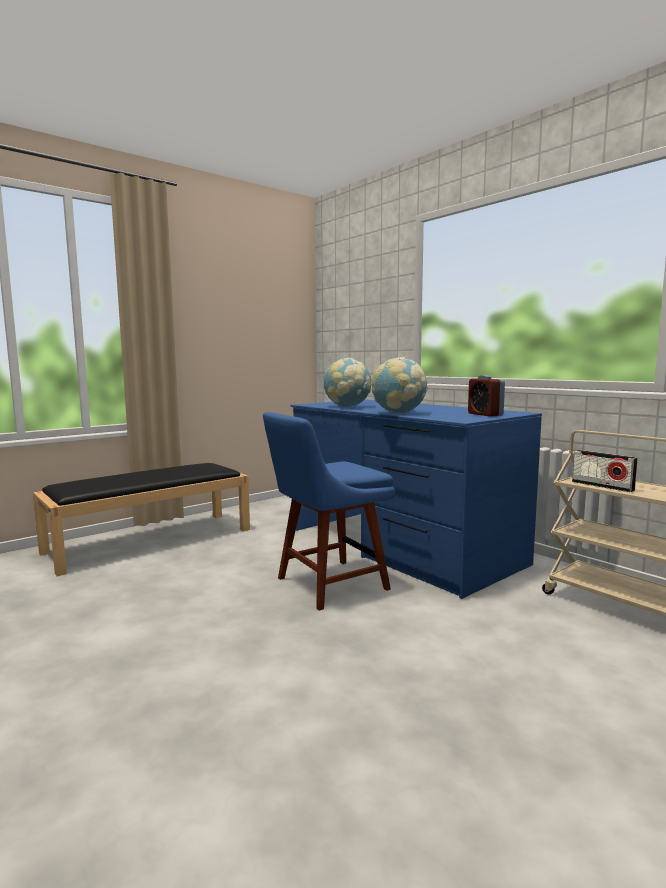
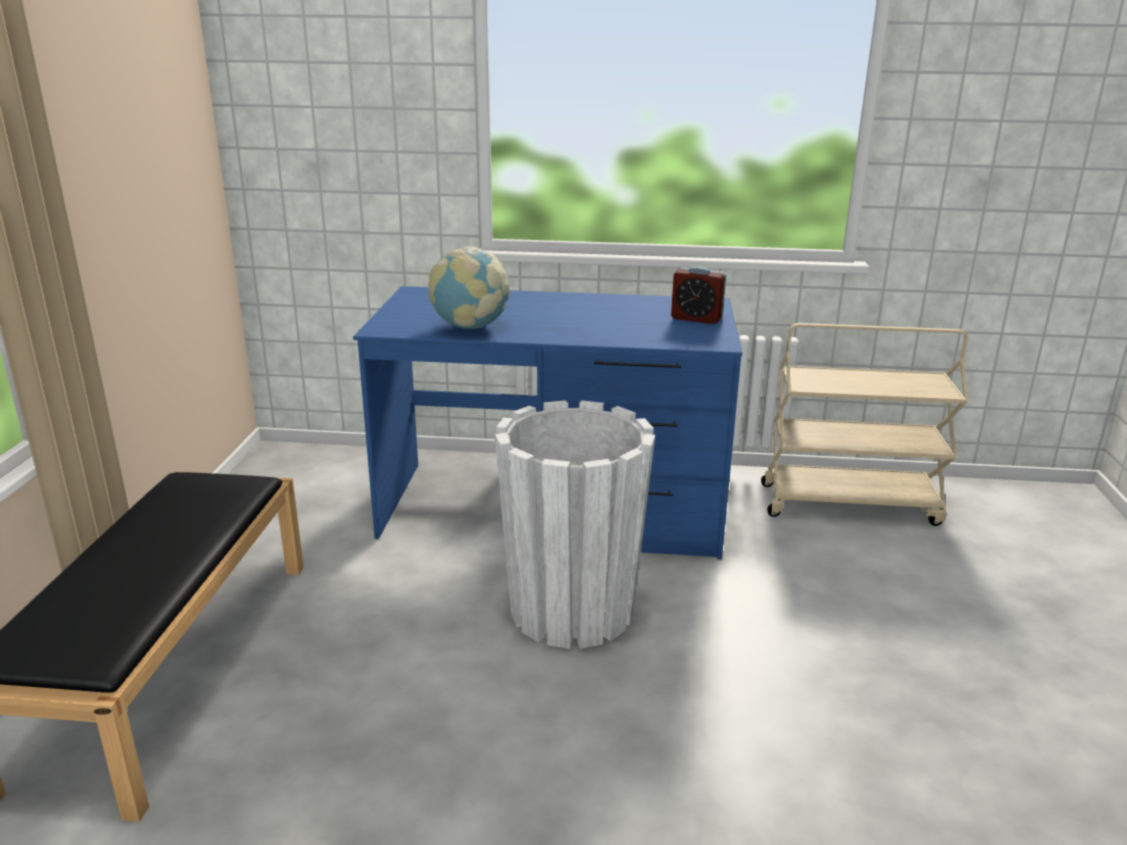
camera: 45 degrees left, 15 degrees up
blue chair [263,412,395,611] -> white planter [495,400,655,649]
globe [372,357,428,413] -> none
radio [572,450,638,492] -> none

